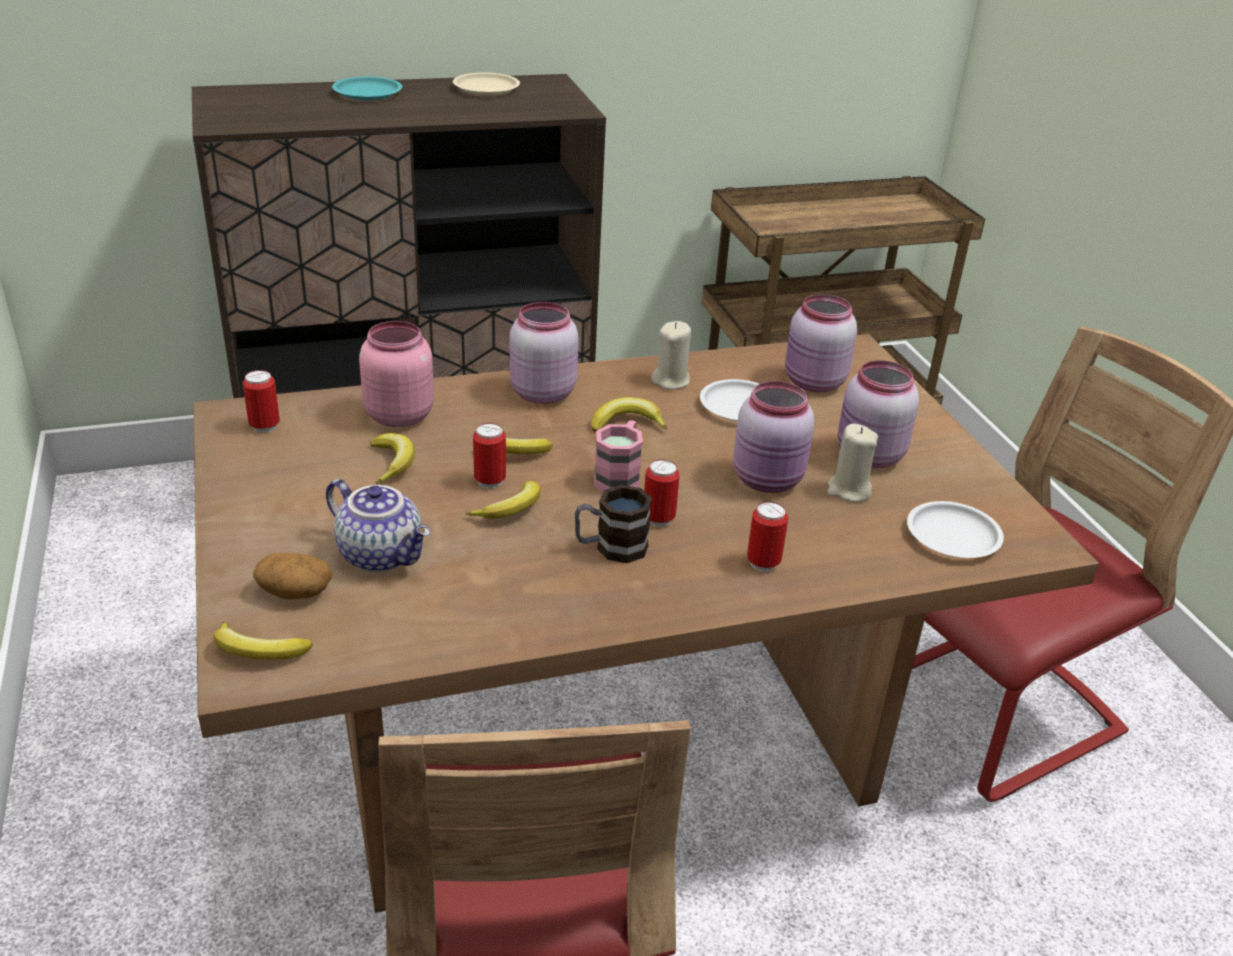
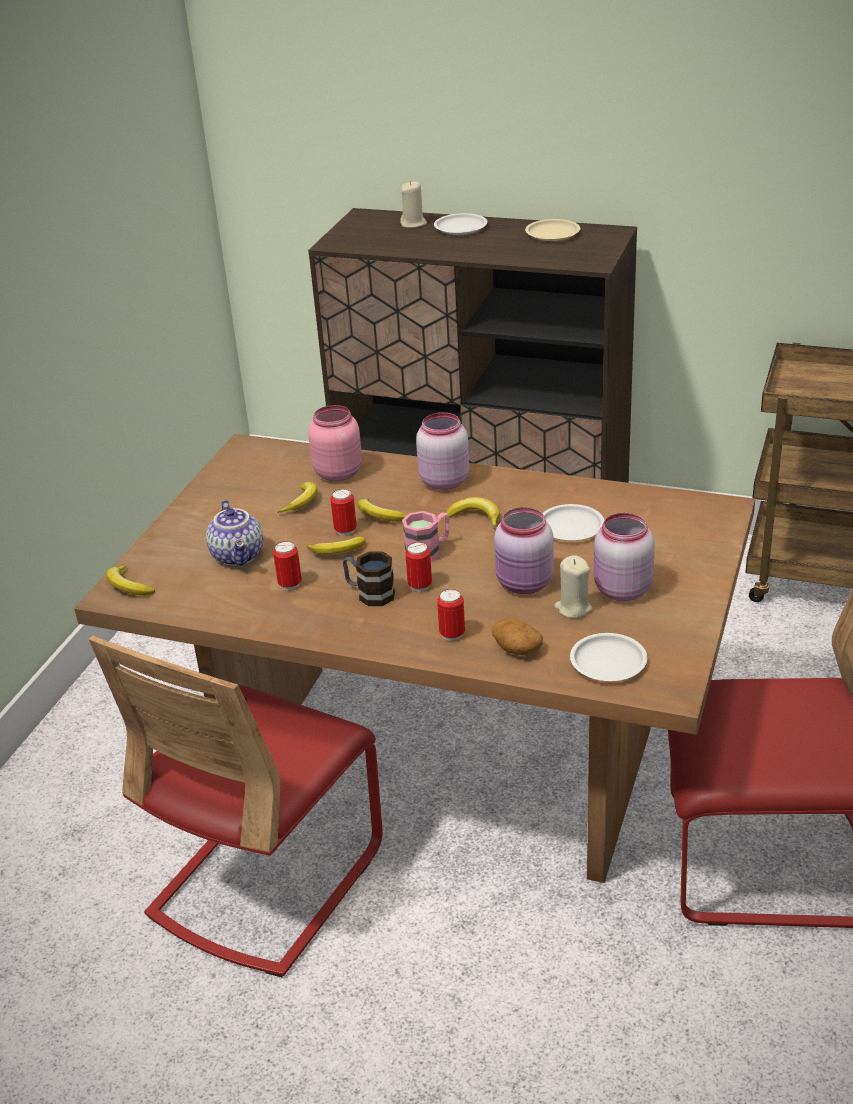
camera: 40 degrees right, 0 degrees up
can [243,370,280,433] -> can moved to [273,541,302,590]
potato [253,553,333,600] -> potato moved to [492,618,543,655]
turquoise plate [332,77,402,100] -> white plate [434,213,488,235]
beige candle [651,321,691,390] -> beige candle moved to [400,181,427,228]
pink jar [785,294,857,392] -> none

